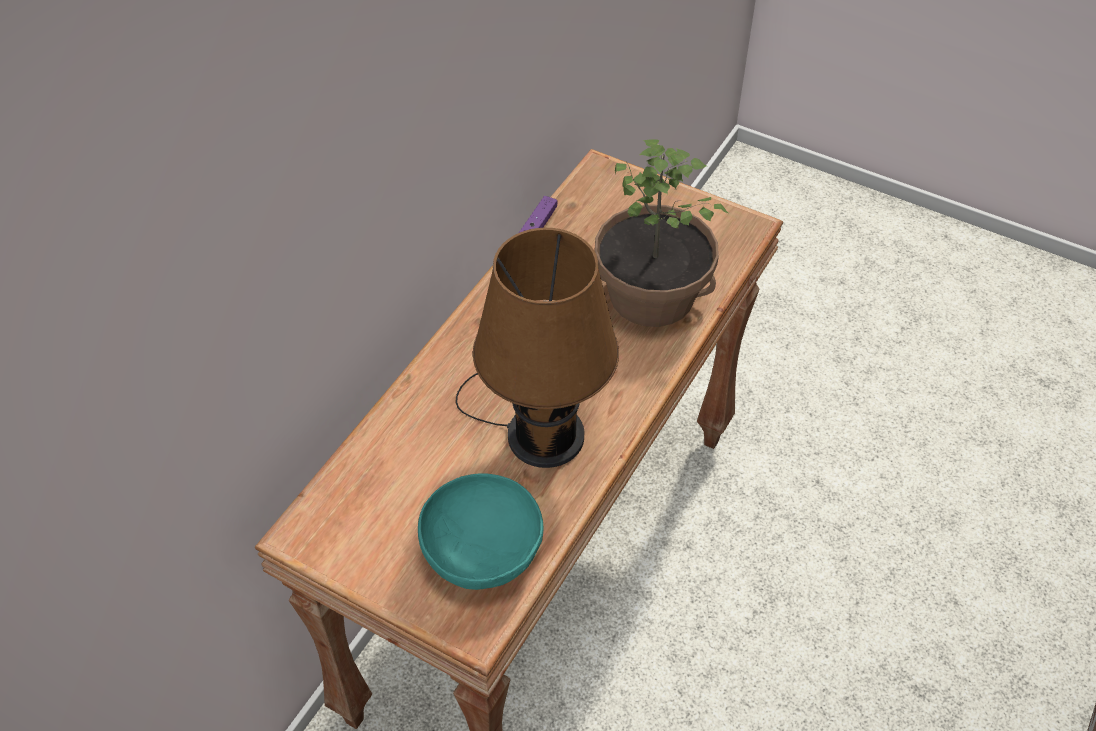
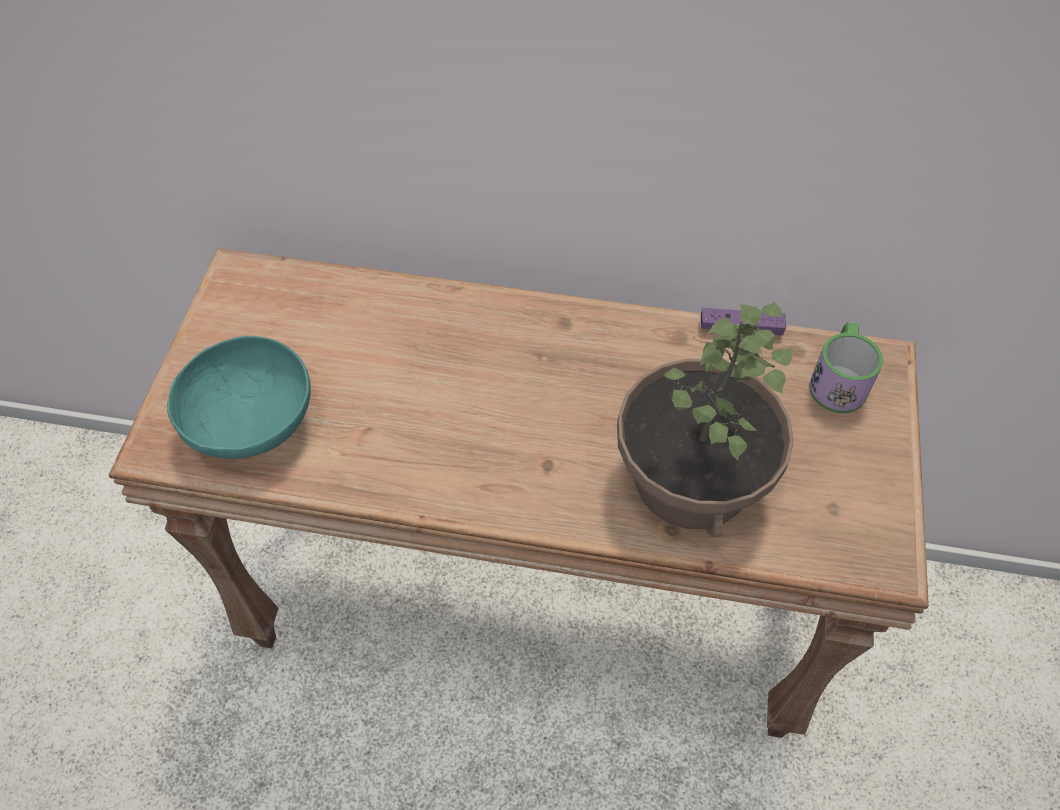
camera: 70 degrees right, 5 degrees up
brown table lamp [456,228,619,468] -> none
none -> mug [809,322,883,413]

